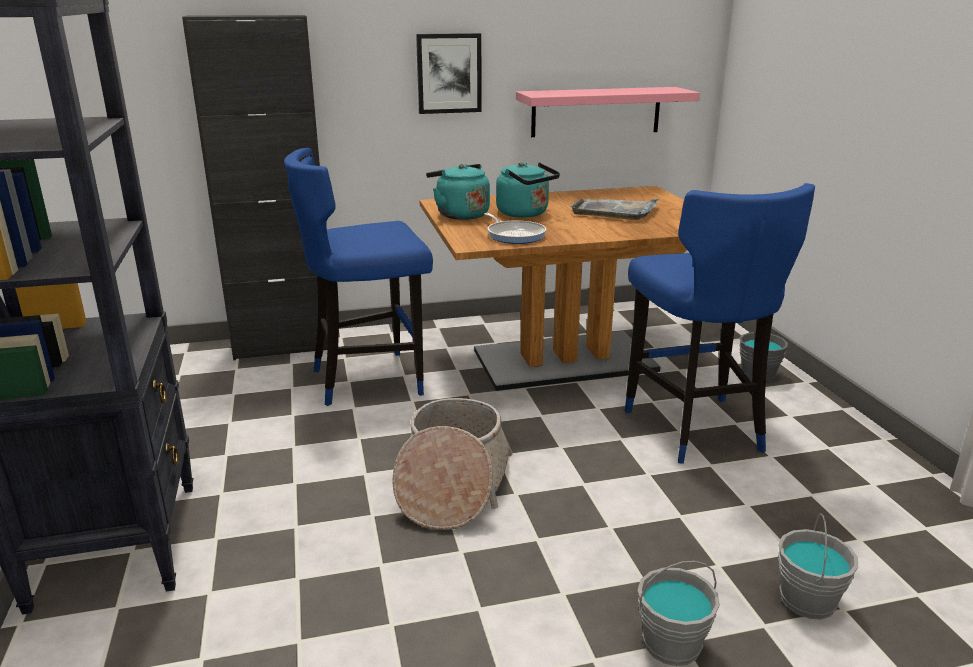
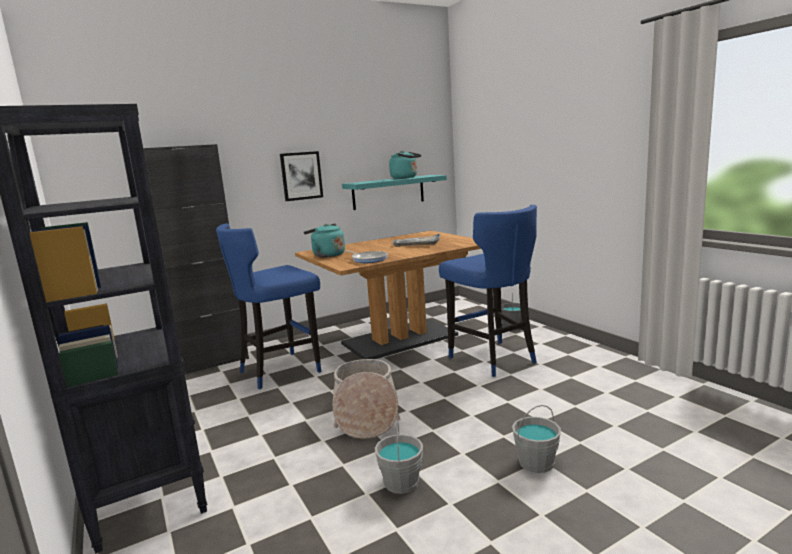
camera: 15 degrees left, 10 degrees down
turquoise kettle [496,162,560,218] -> turquoise kettle moved to [389,151,421,179]
pink shelf [516,87,700,137] -> turquoise shelf [342,175,447,210]
grey bucket [778,513,858,619] -> grey bucket moved to [375,421,423,494]

